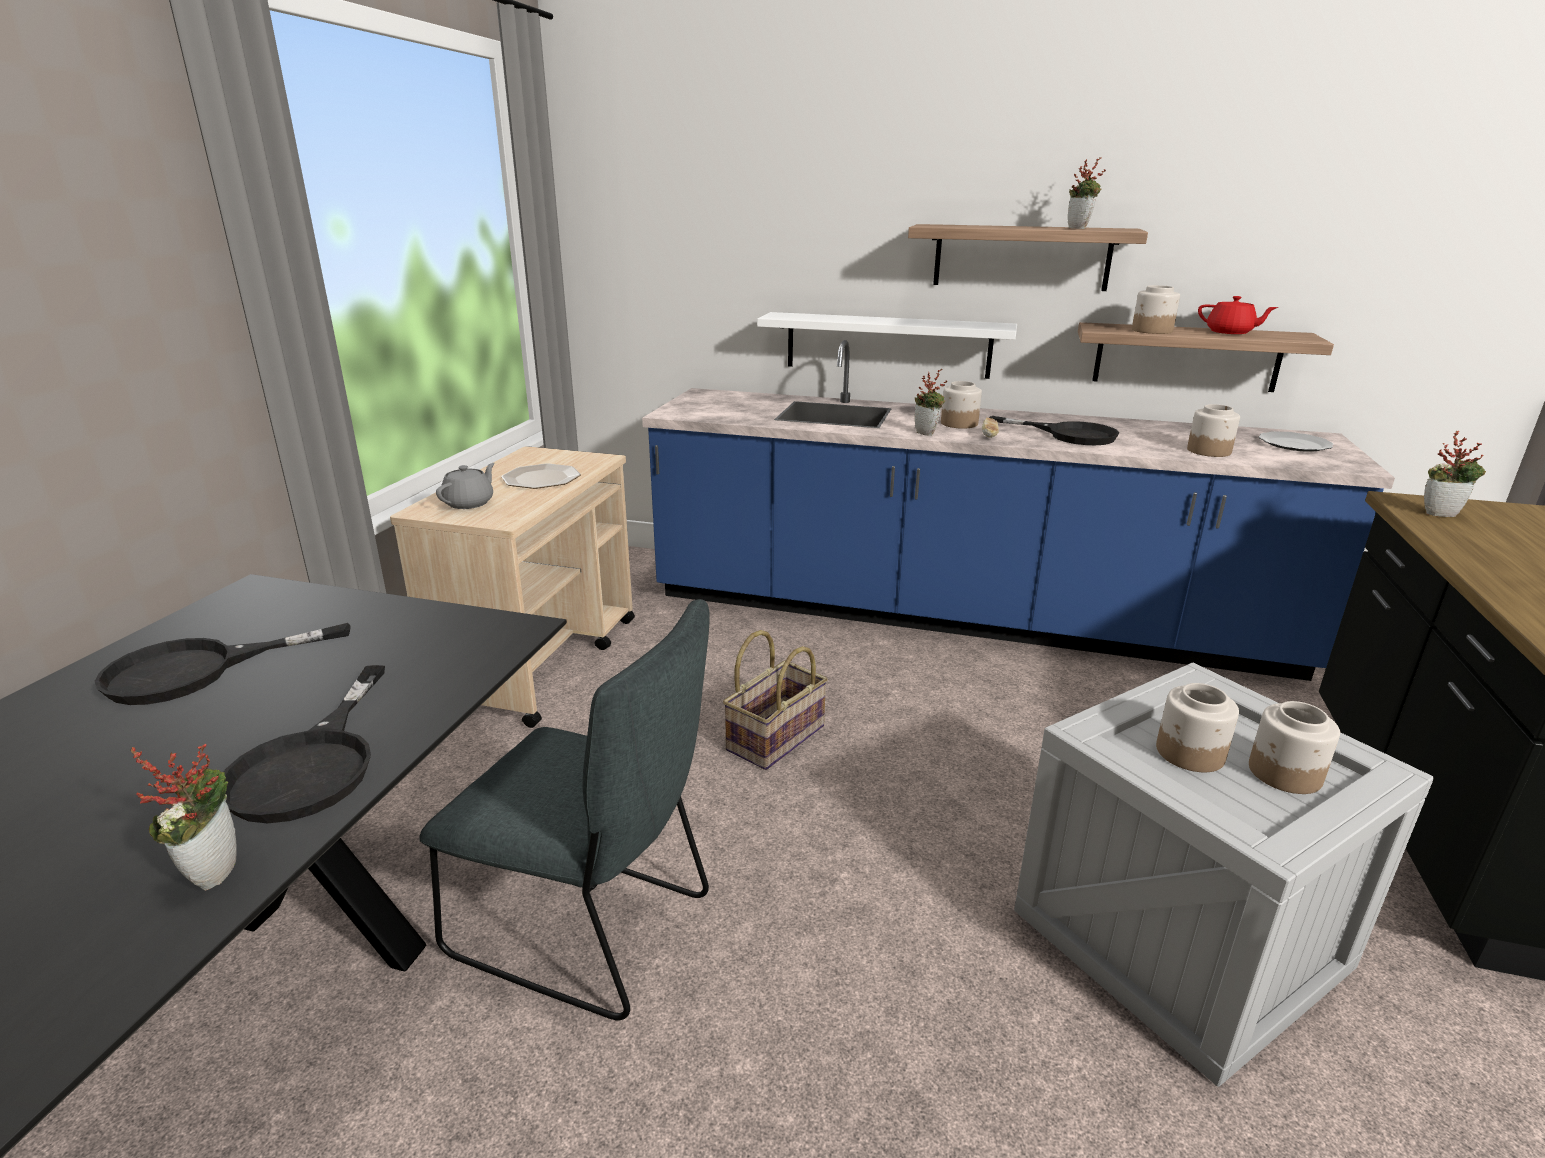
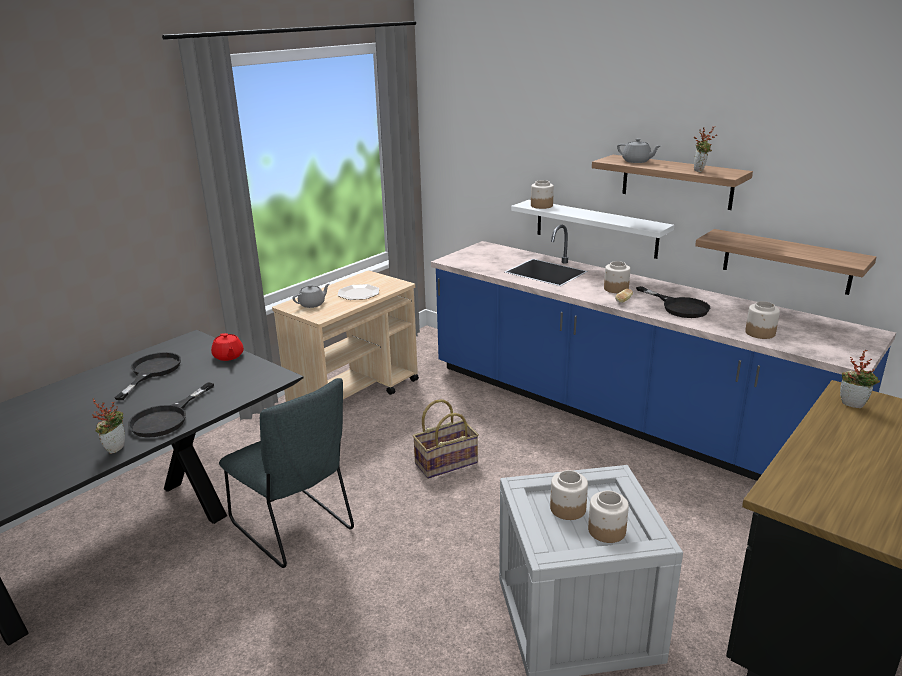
camera: 25 degrees right, 0 degrees up
black frying pan [95,623,351,705] -> black frying pan turned 105 degrees clockwise [114,352,181,400]
potted plant [915,369,947,436] -> none
jar [1132,285,1180,334] -> jar moved to [531,180,554,209]
red teapot [1198,296,1278,334] -> red teapot moved to [211,333,244,361]
plate [1259,431,1334,452] -> none
none -> grey teapot [617,138,660,163]

